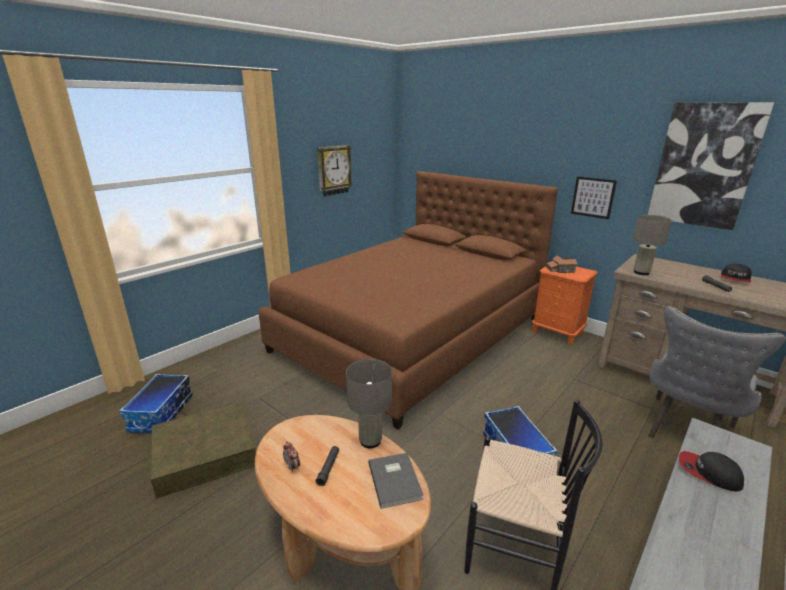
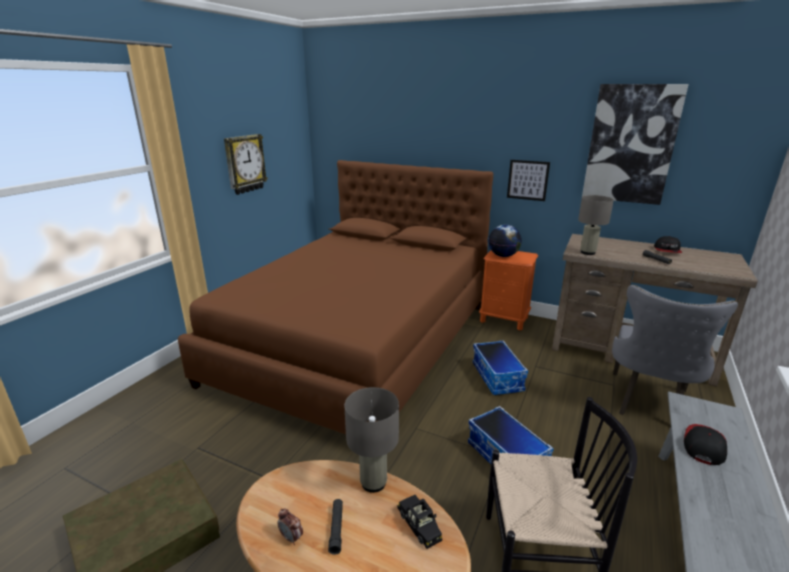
camera: 15 degrees left, 0 degrees up
storage box [119,374,193,434] -> storage box moved to [473,340,528,395]
grey book [368,453,424,509] -> black toy car [397,495,442,549]
toy house [546,255,577,273] -> globe [488,225,522,257]
cap [679,451,744,492] -> cap turned 105 degrees clockwise [684,424,727,465]

